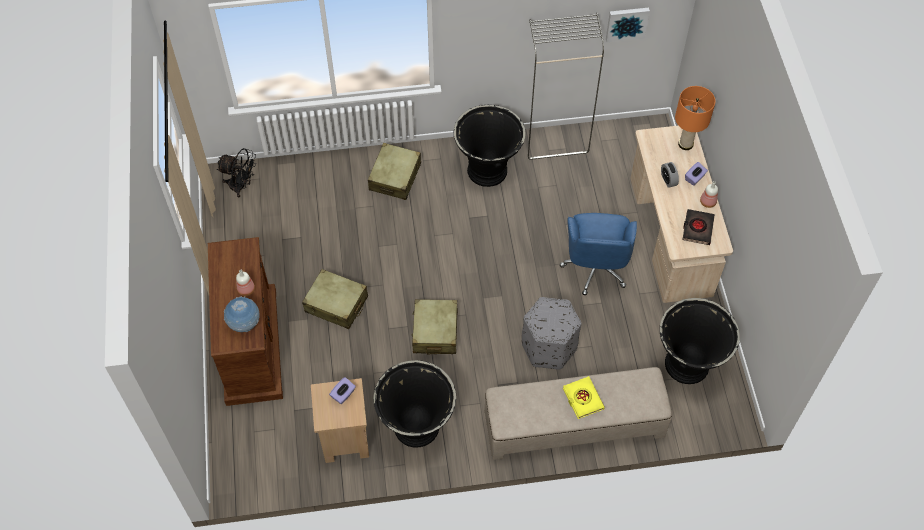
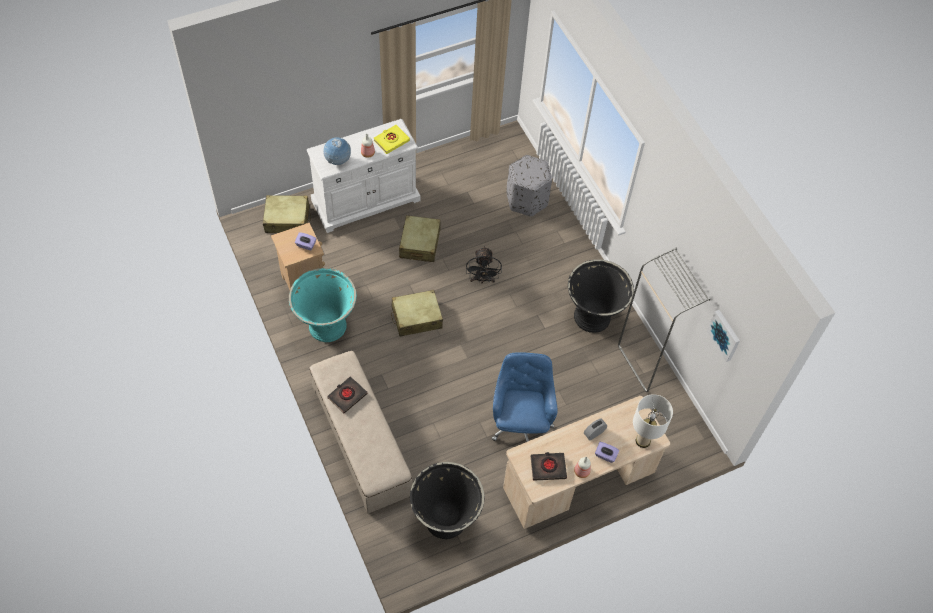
camera: 70 degrees right, 0 degrees up
brown dresser [208,237,283,406] -> white dresser [307,119,420,233]
black fan [217,148,256,198] -> black fan moved to [466,246,502,284]
beige suitcase [368,143,421,200] -> beige suitcase moved to [263,195,311,233]
black planter [373,360,456,447] -> turquoise planter [289,268,356,342]
grey ottoman [522,297,581,370] -> grey ottoman moved to [507,155,552,216]
blue office chair [560,213,637,295] -> blue office chair turned 105 degrees clockwise [492,352,558,442]
yellow book [563,376,605,419] -> yellow book moved to [374,125,410,154]
orange table lamp [675,86,715,150] -> white table lamp [633,394,673,448]
none -> black book [327,376,367,413]

